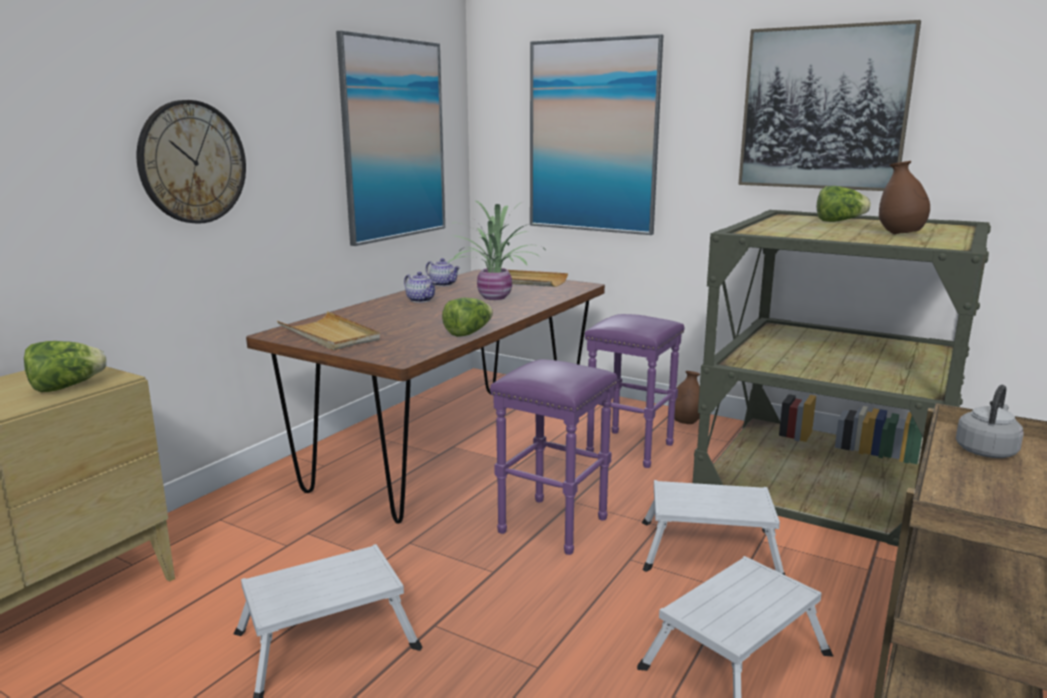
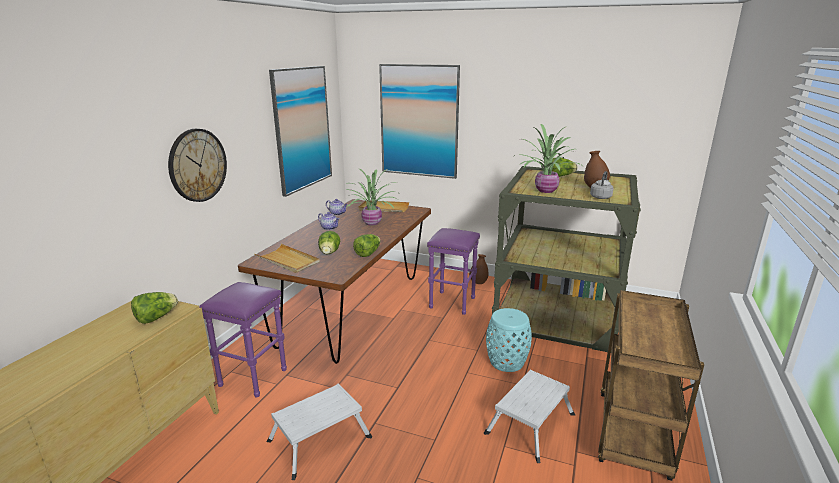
camera: 10 degrees left, 5 degrees up
purple stool [490,359,617,555] -> purple stool moved to [199,282,287,397]
white step ladder [642,480,785,575] -> turquoise stool [486,308,532,372]
picture [738,20,921,191] -> none
grey kettle [956,385,1024,458] -> grey kettle moved to [590,171,613,199]
none -> lettuce [318,231,340,254]
none -> potted plant [514,124,581,193]

